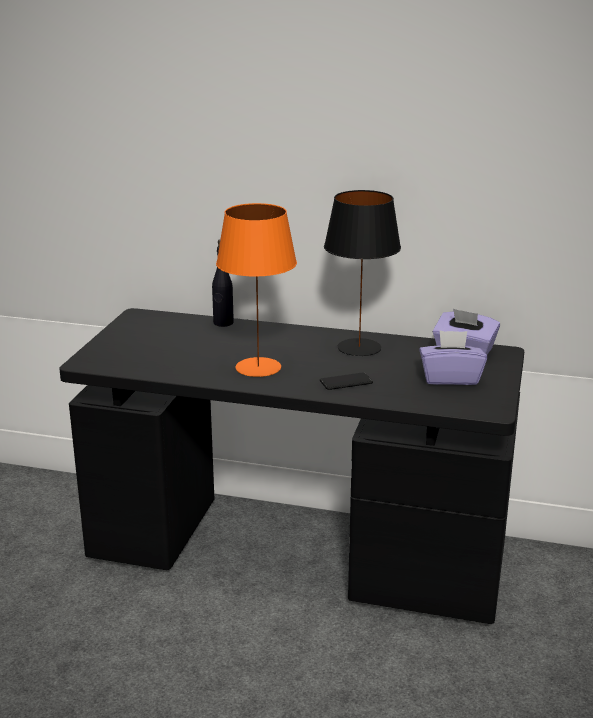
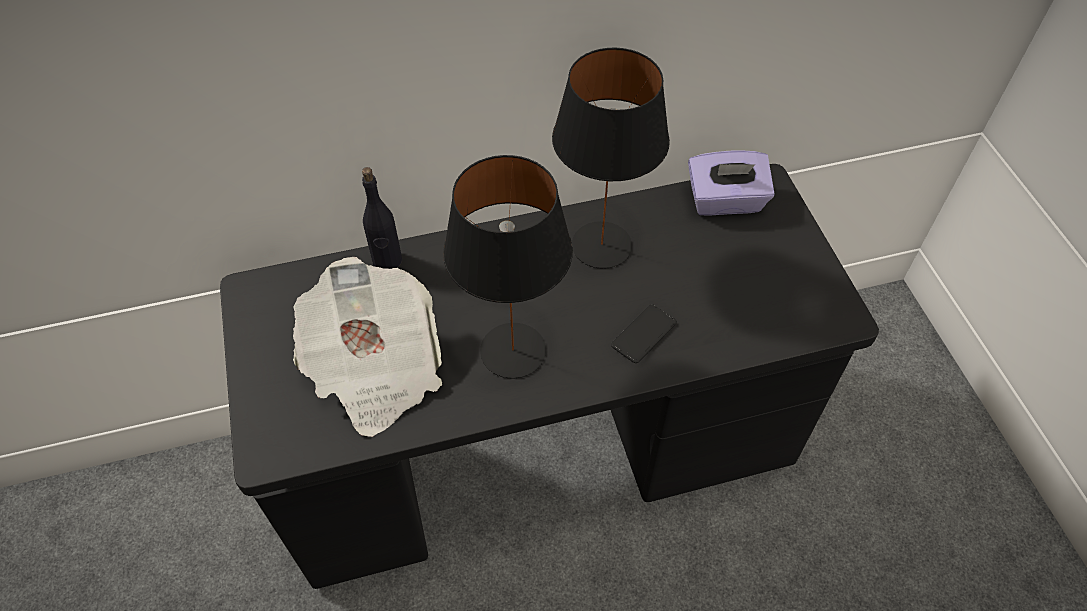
camera: 30 degrees left, 30 degrees up
orange table lamp [216,203,297,377] -> black table lamp [443,155,573,378]
purple tissue box [419,330,487,385] -> none
none -> newspaper [293,257,442,437]

